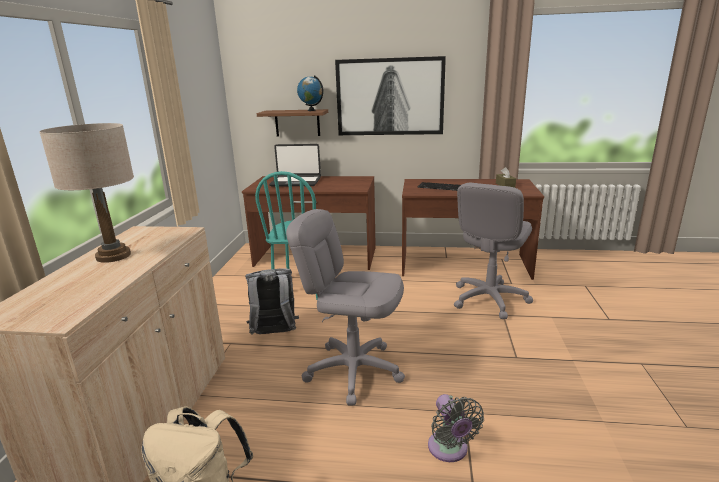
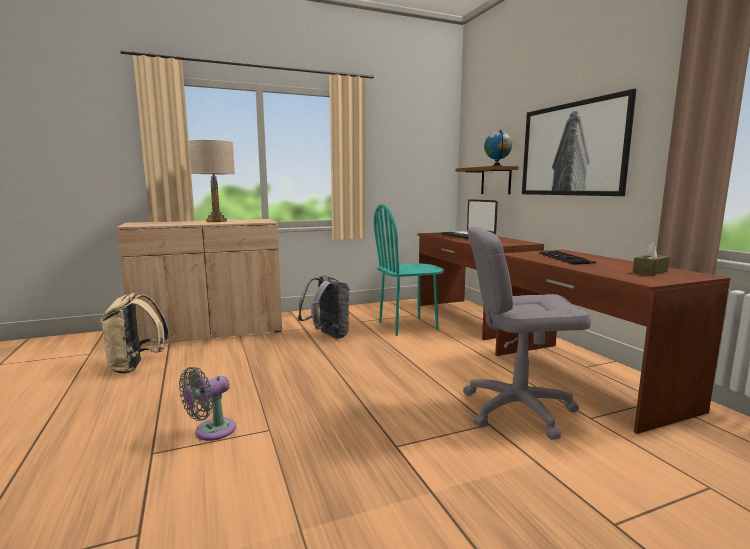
camera: 60 degrees right, 10 degrees down
grey office chair [286,209,405,405] -> none

